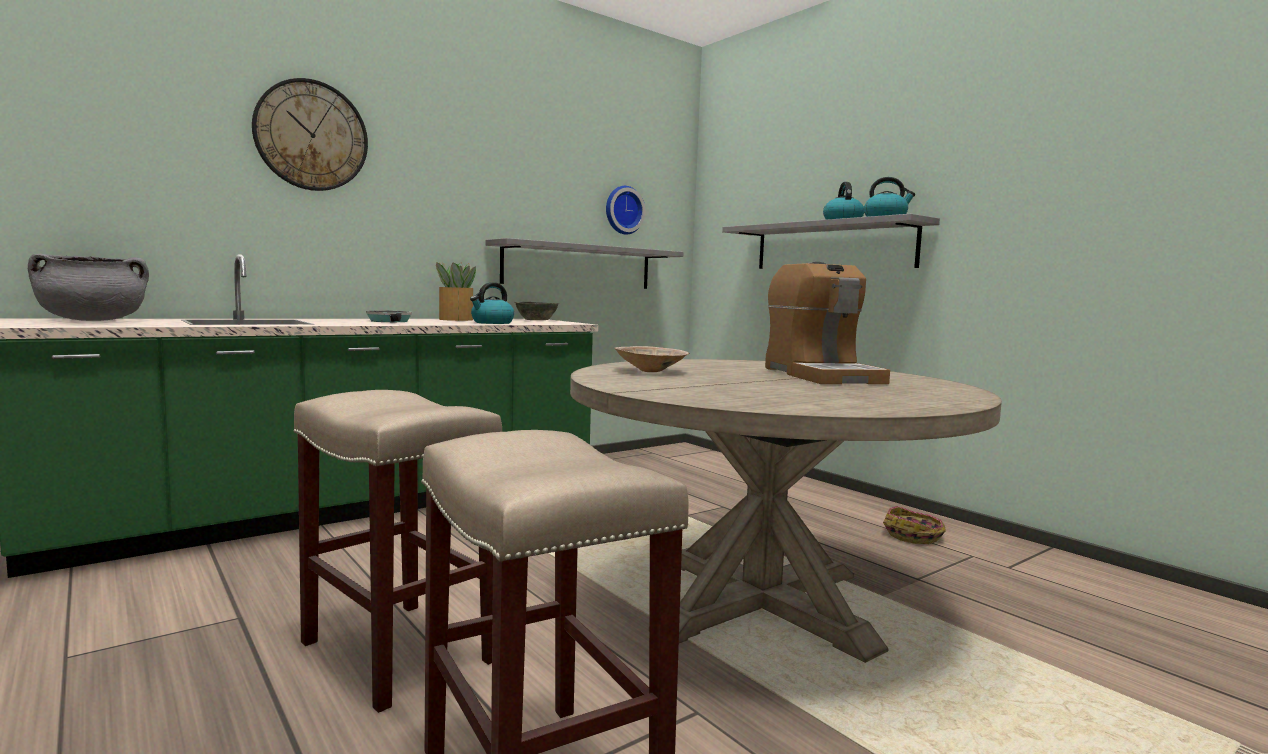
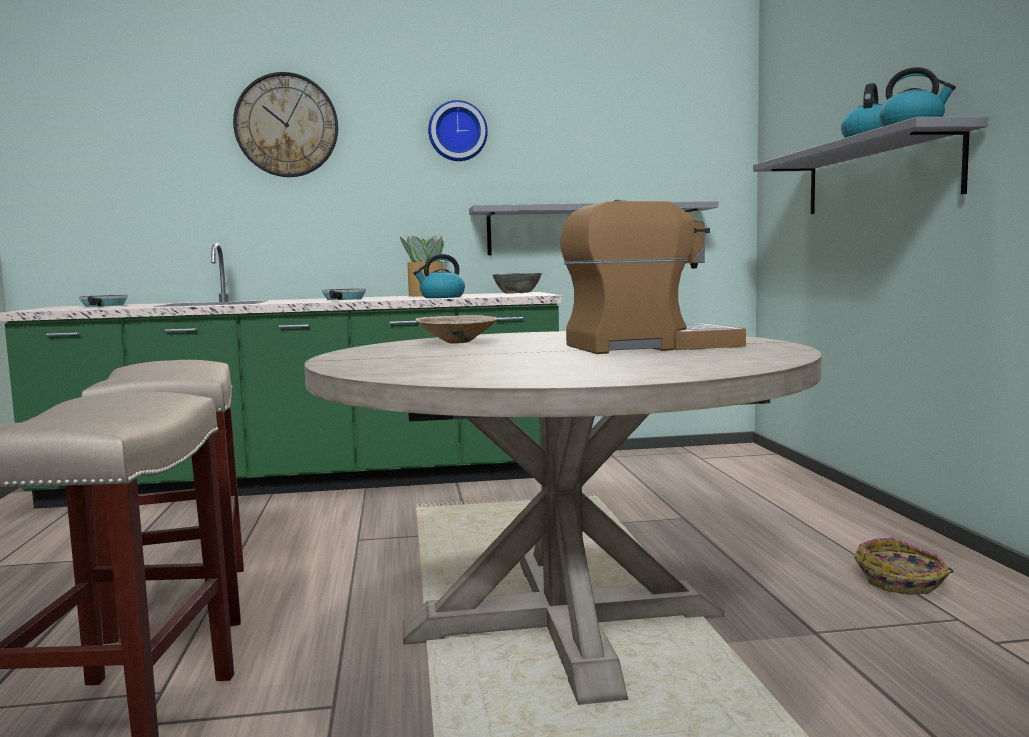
camera: 30 degrees right, 0 degrees up
grey cooking pot [28,254,149,321] -> frying pan [79,295,128,307]
wall clock [606,186,645,235] -> wall clock moved to [428,100,488,161]
coffee machine [765,262,890,384] -> coffee machine turned 120 degrees counterclockwise [560,200,746,354]

